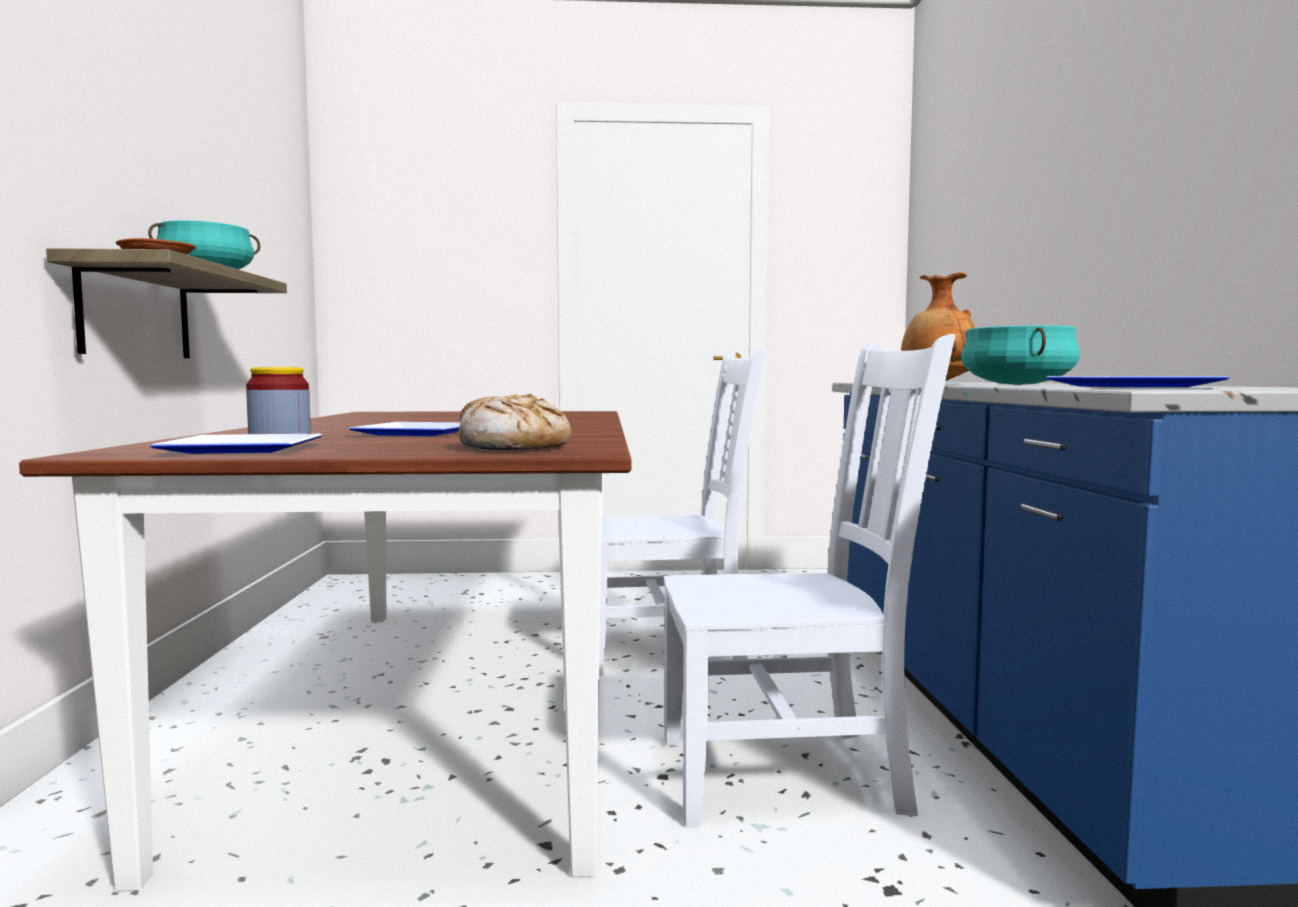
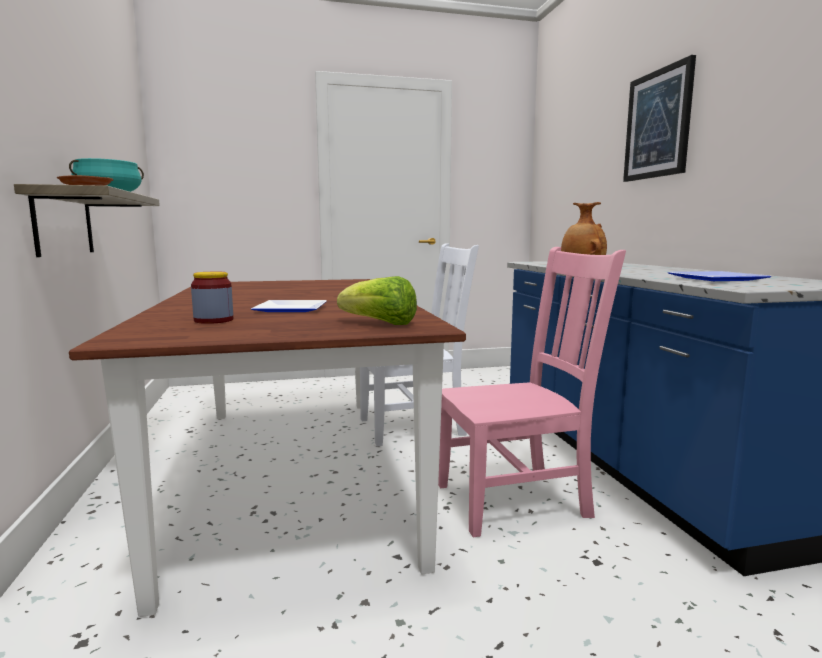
camera: 10 degrees left, 5 degrees up
plate [150,434,323,454] -> none
bread [459,394,571,450] -> lettuce [337,276,417,325]
white chair [664,334,955,827] -> pink chair [438,247,626,538]
turquoise cooking pot [961,325,1080,385] -> none
none -> picture [623,55,696,182]

